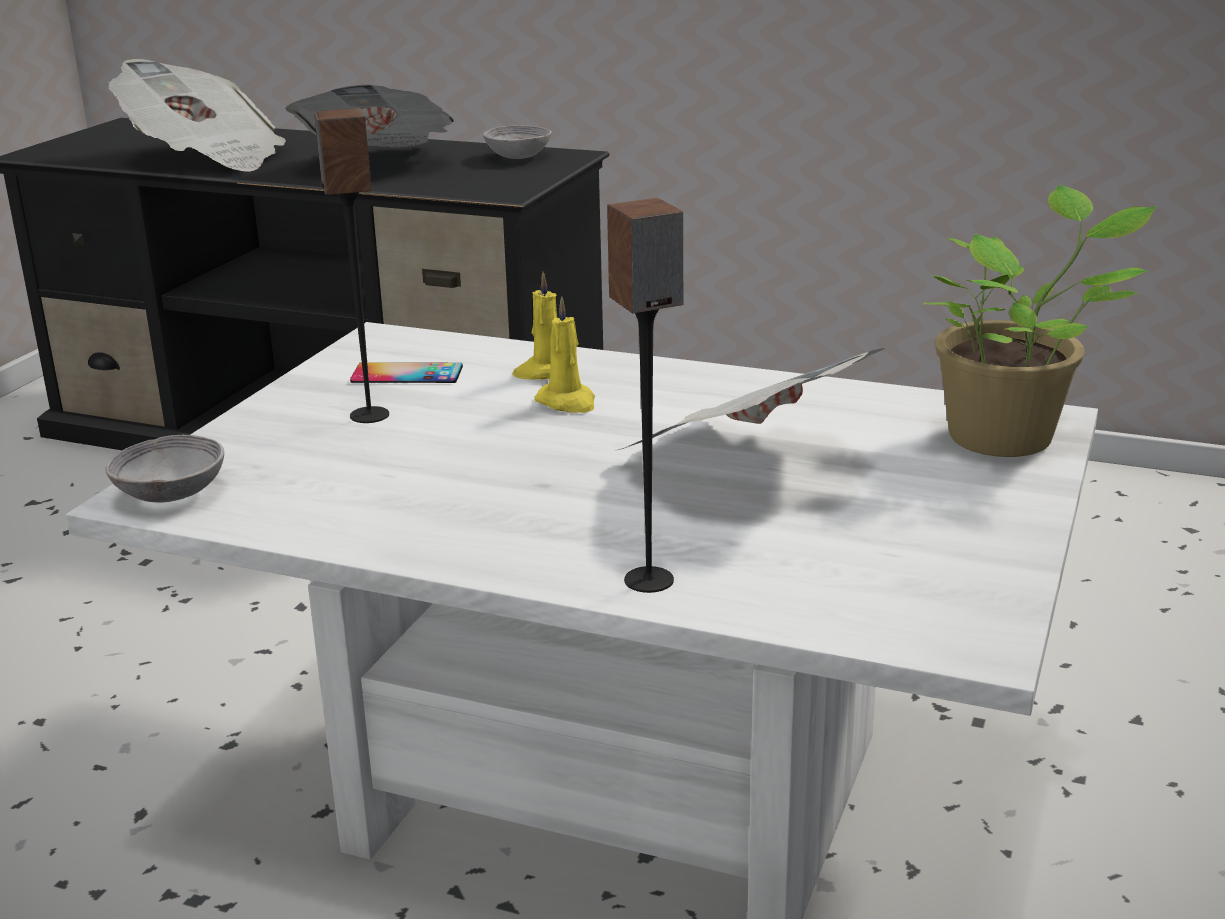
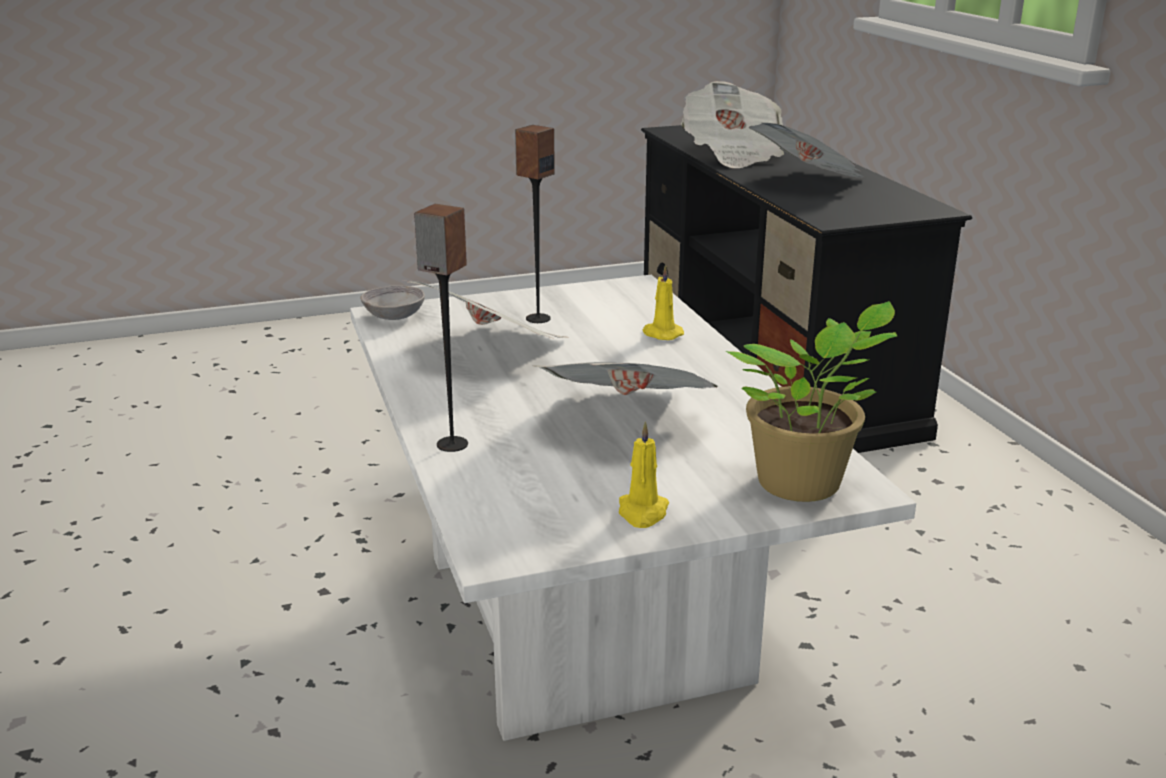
camera: 50 degrees right, 0 degrees up
phone [350,362,463,383] -> none
grey bowl [483,125,552,159] -> none
yellow candle [534,297,595,413] -> yellow candle moved to [619,422,669,528]
none -> newspaper [402,280,568,338]

